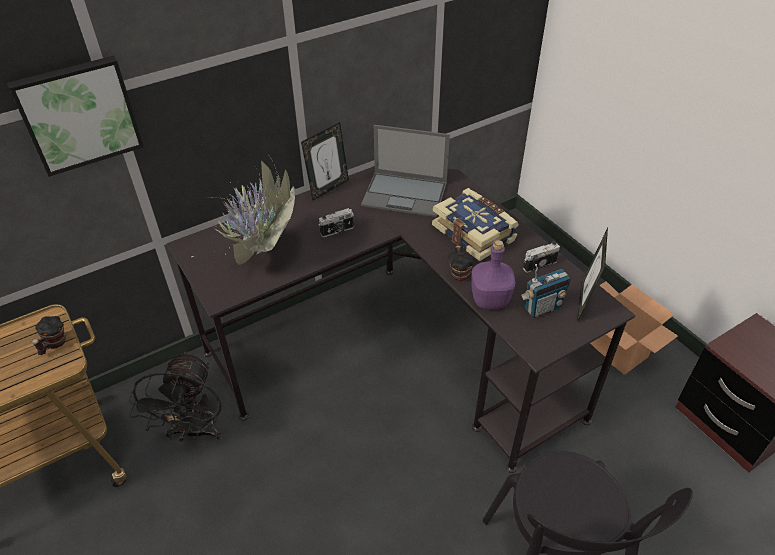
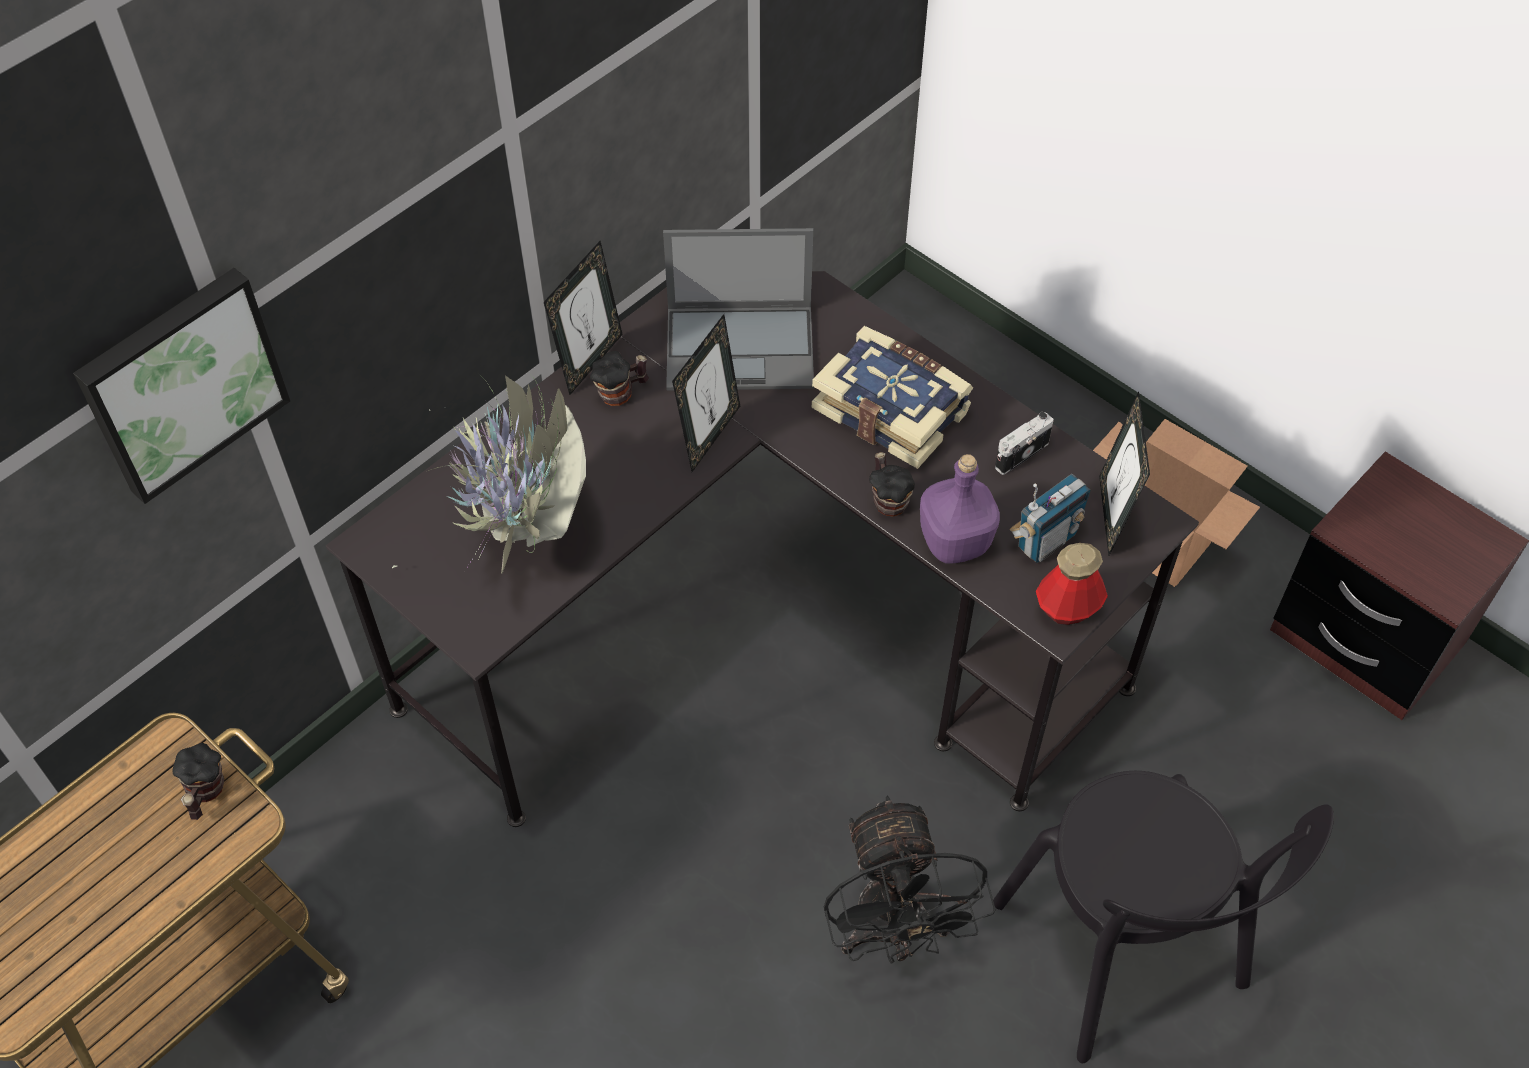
camera: 15 degrees left, 10 degrees up
black fan [129,351,222,442] -> black fan moved to [824,796,996,964]
camera [318,208,354,237] -> none
none -> mug [590,351,649,406]
none -> picture frame [672,314,740,472]
none -> bottle [1036,543,1108,625]

